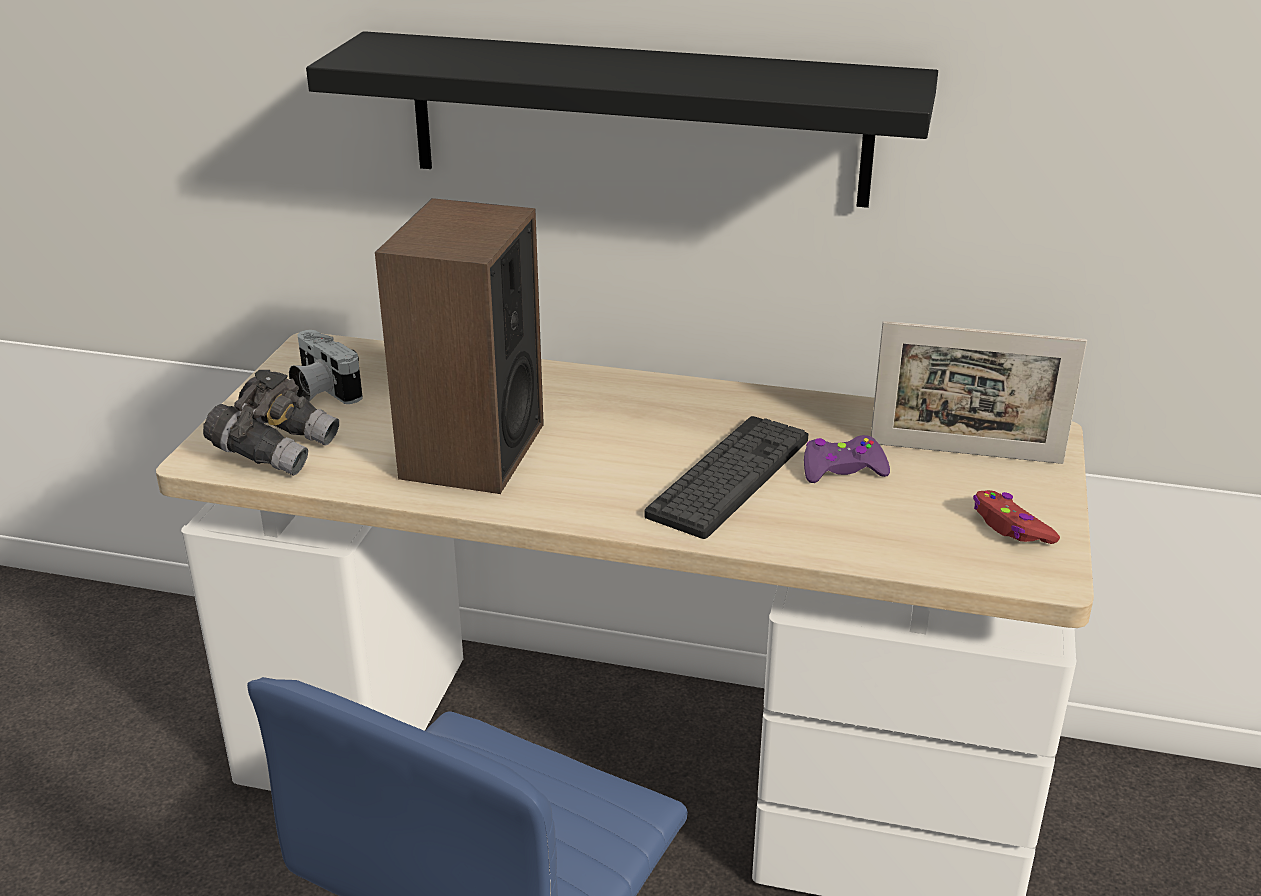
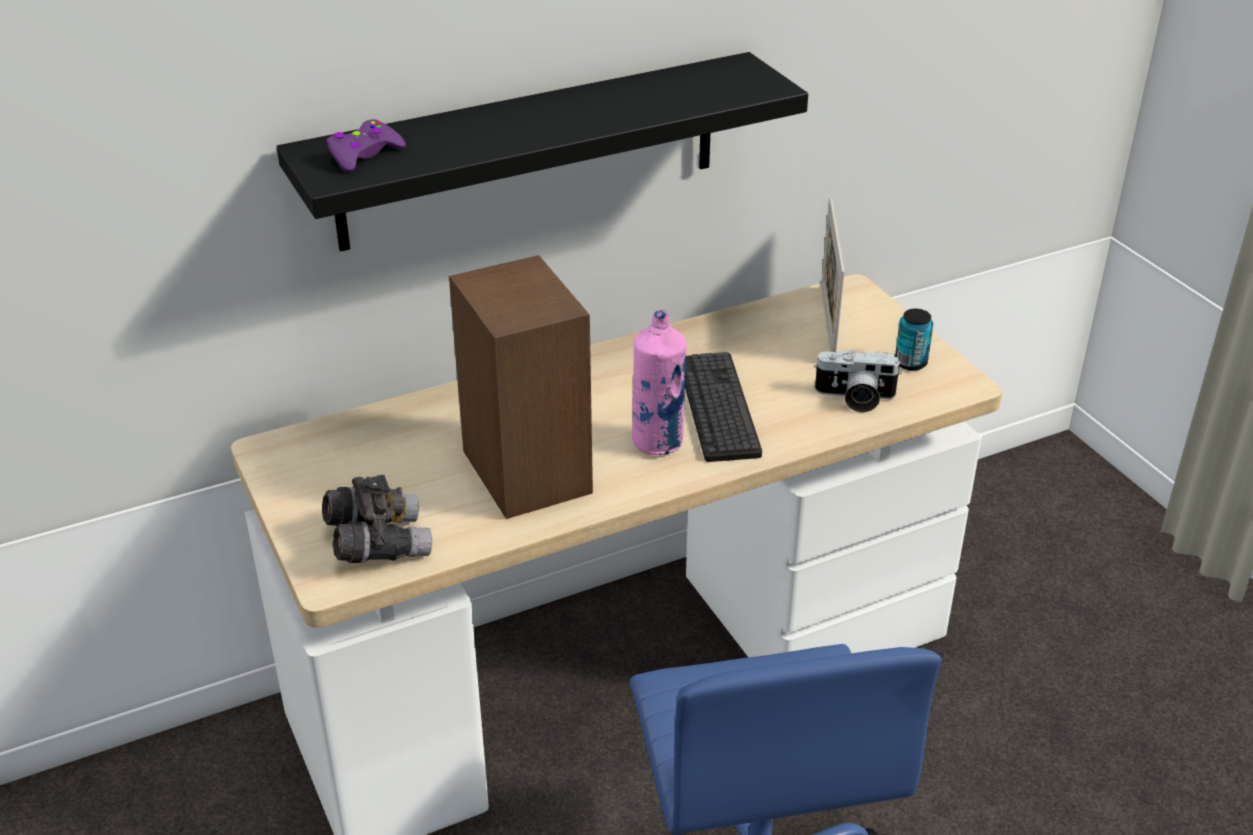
camera: 40 degrees left, 5 degrees up
camera [289,330,363,404] -> camera moved to [814,350,902,413]
purple game controller [804,435,890,483] -> purple game controller moved to [327,119,406,172]
picture frame [871,321,1087,464] -> picture frame turned 120 degrees clockwise [821,198,845,352]
red game controller [973,490,1060,544] -> can [895,309,933,371]
none -> pink bottle [632,310,687,455]

